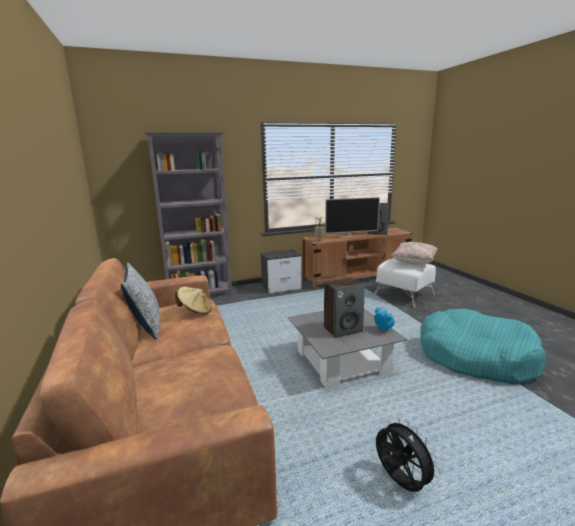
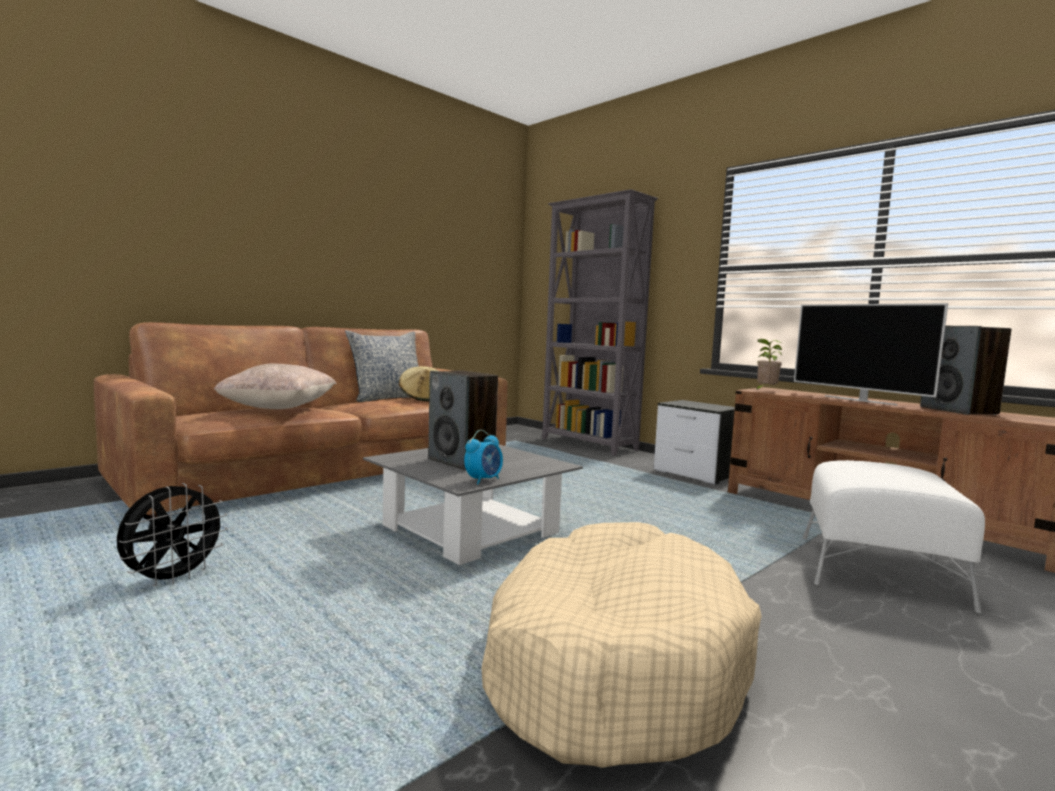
camera: 65 degrees right, 10 degrees down
beige pillow [392,242,437,265] -> beige pillow moved to [214,363,337,409]
turquoise dog bed [420,309,546,384] -> beige dog bed [482,522,762,768]

